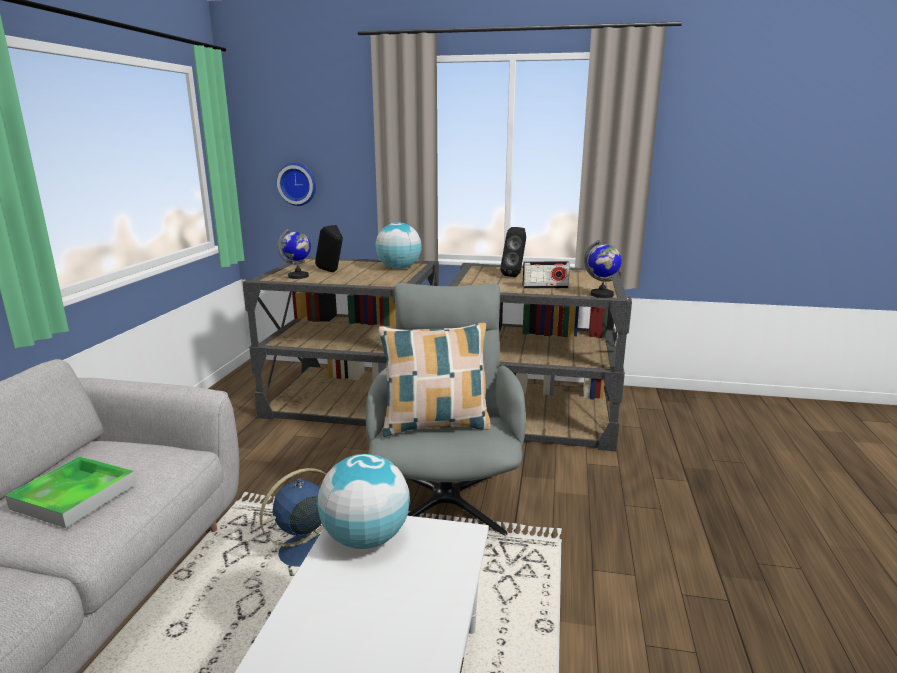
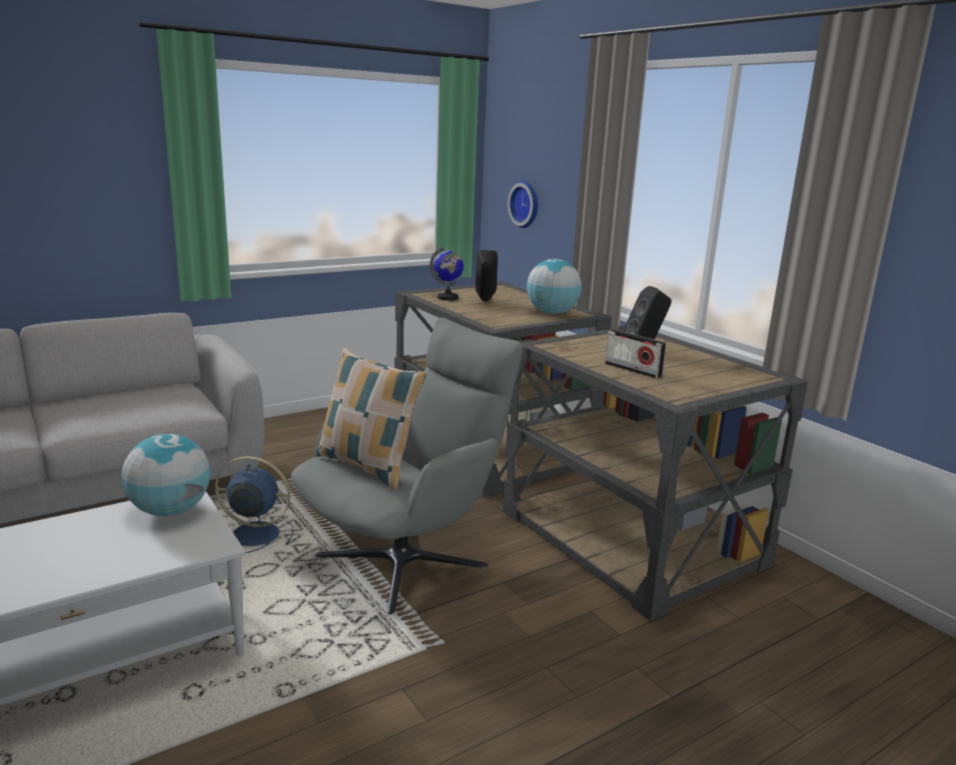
camera: 45 degrees right, 0 degrees up
tray [5,456,136,528] -> none
globe [584,240,622,298] -> none

